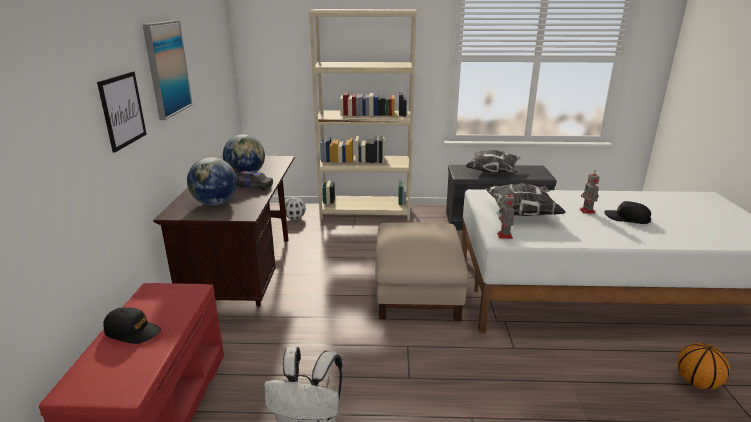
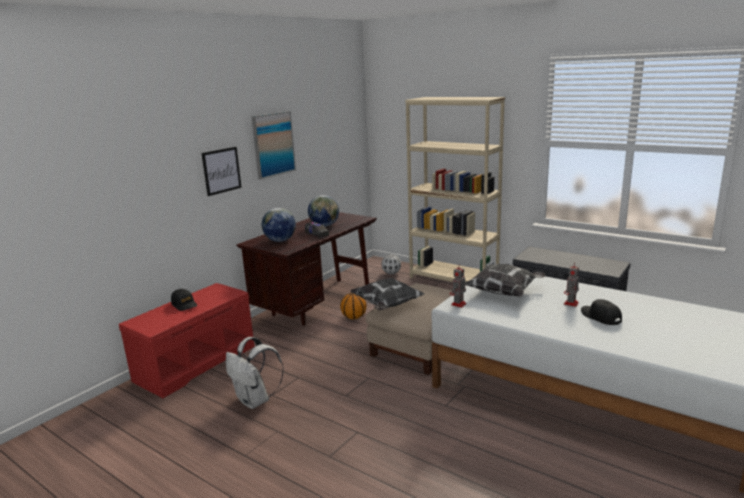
camera: 35 degrees right, 5 degrees down
pillow [465,150,520,174] -> pillow moved to [350,278,424,310]
basketball [677,343,730,390] -> basketball moved to [340,293,367,319]

